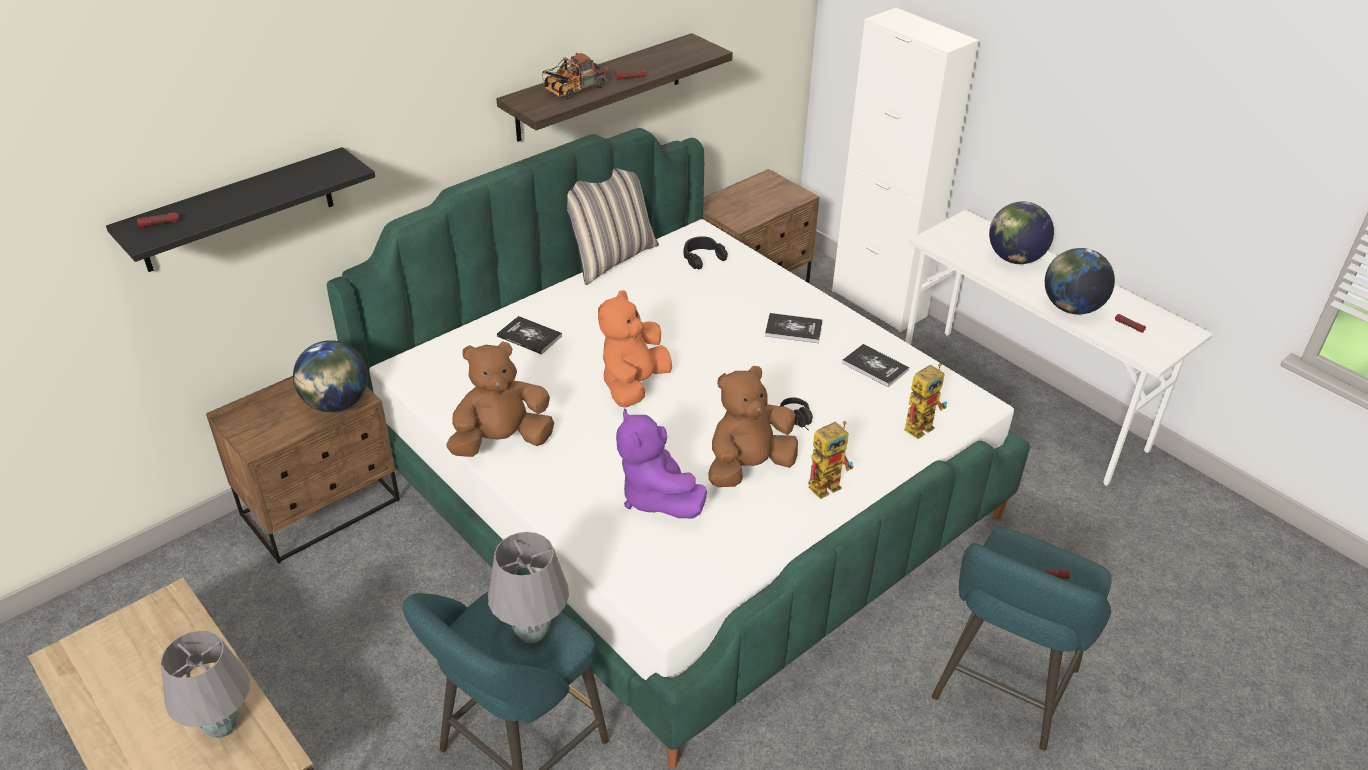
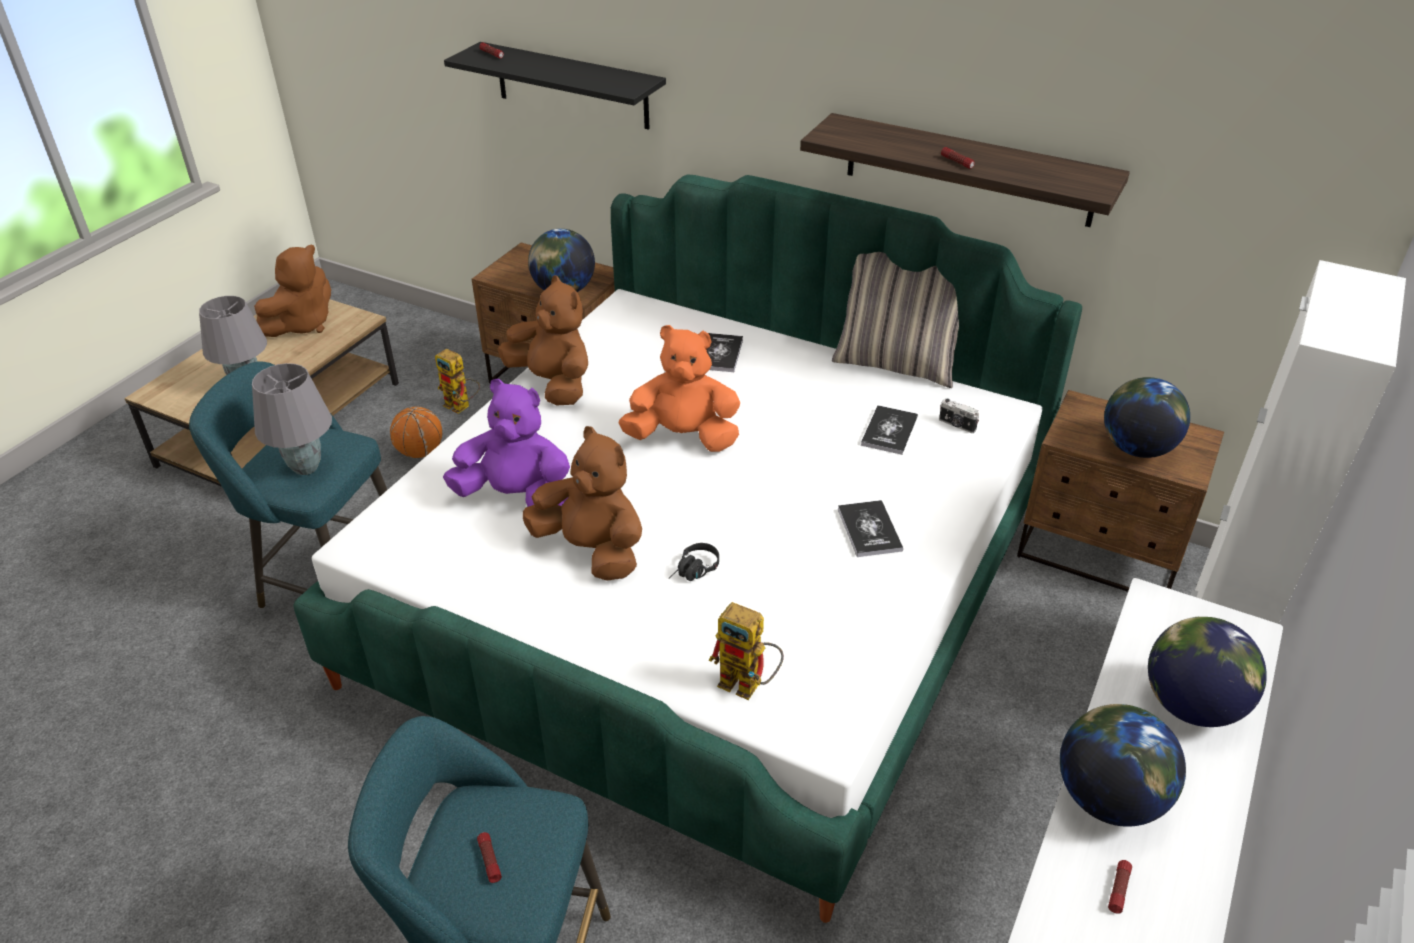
camera: 70 degrees right, 0 degrees up
toy truck [542,53,608,99] -> none
purple plush toy [616,408,707,518] -> purple plush toy turned 60 degrees clockwise [443,379,570,507]
black headphones [683,236,728,269] -> camera [939,399,979,433]
toy robot [808,421,854,499] -> toy robot moved to [435,349,480,414]
book [842,344,909,387] -> book moved to [861,405,918,455]
none -> brown plush toy [254,245,331,337]
none -> basketball [390,407,442,458]
none -> globe [1104,377,1190,458]

